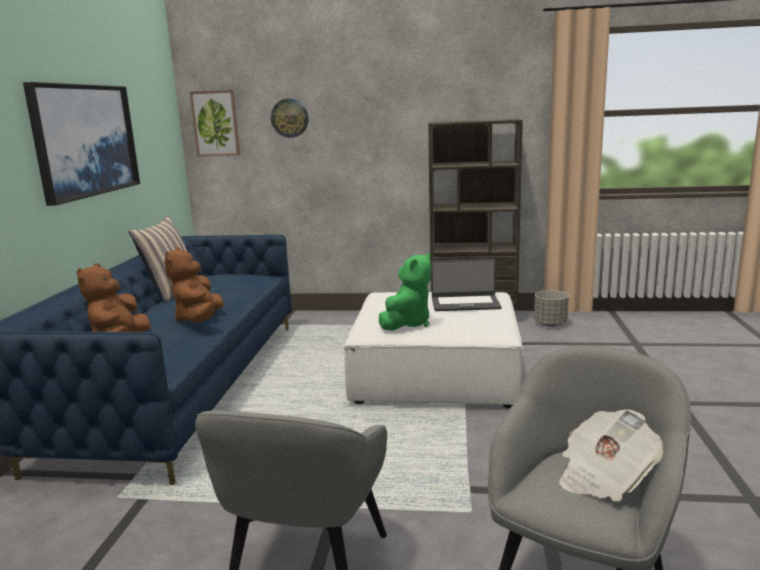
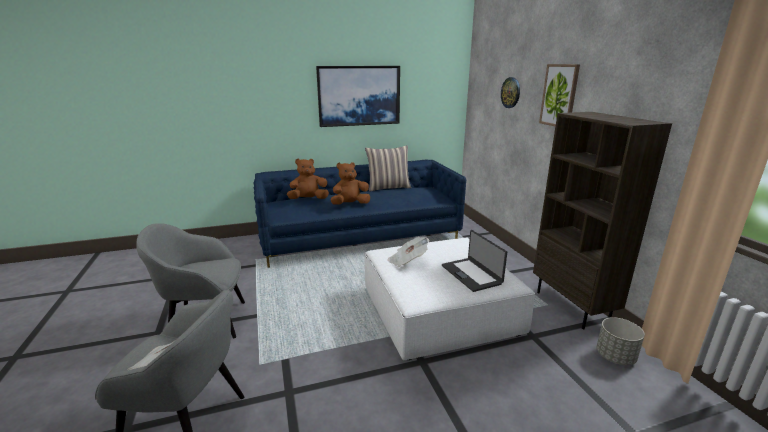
camera: 65 degrees right, 5 degrees up
picture [190,90,240,157] -> picture moved to [539,64,580,126]
green plush toy [379,253,431,331] -> newspaper [388,237,429,267]

